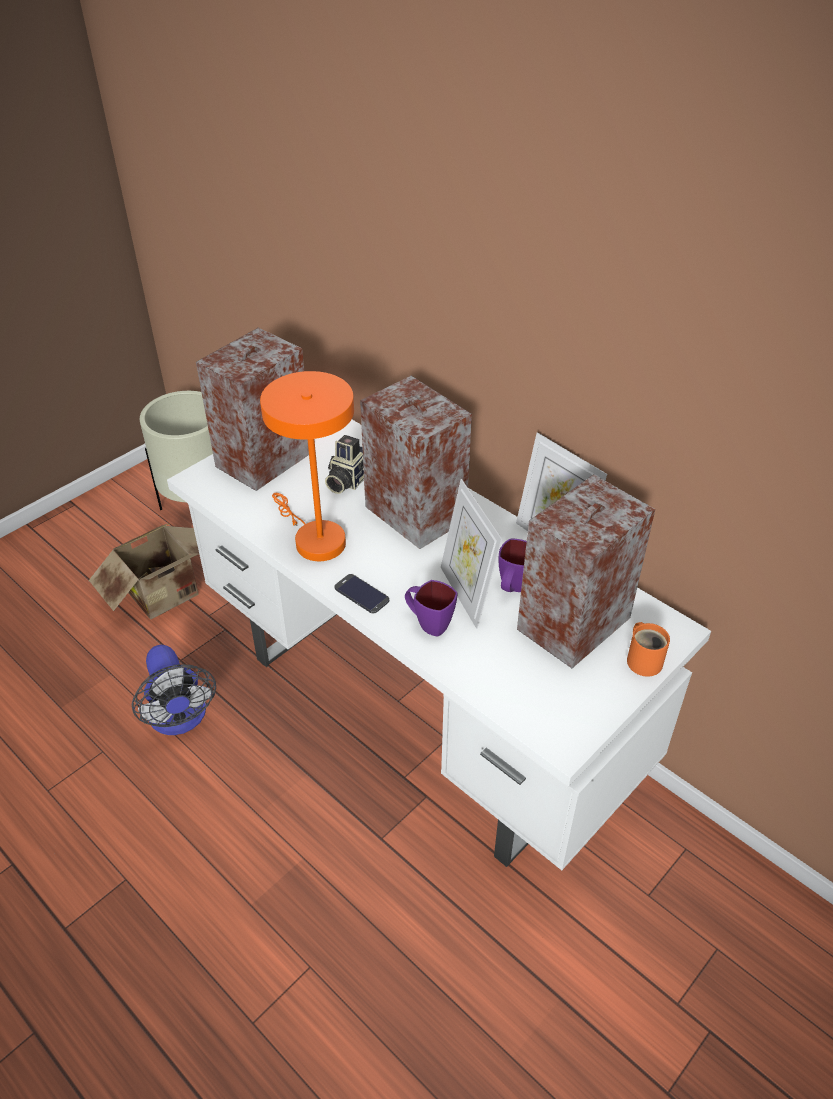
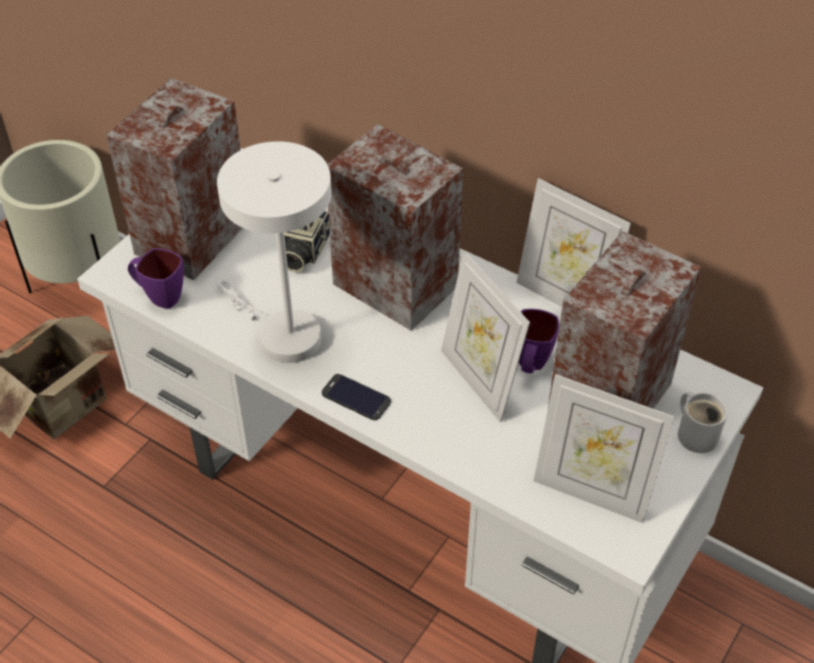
camera: 10 degrees left, 5 degrees up
fan [132,645,216,735] -> none
orange table lamp [260,371,354,561] -> white table lamp [217,141,332,363]
purple mug [405,580,458,636] -> purple mug moved to [128,248,184,309]
orange mug [627,622,670,677] -> white mug [678,392,728,453]
none -> picture frame [534,374,674,523]

